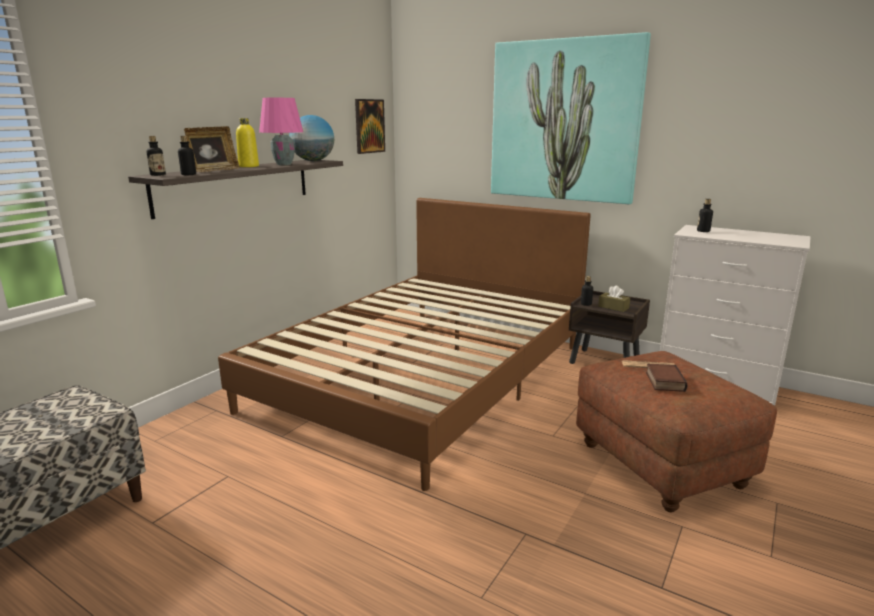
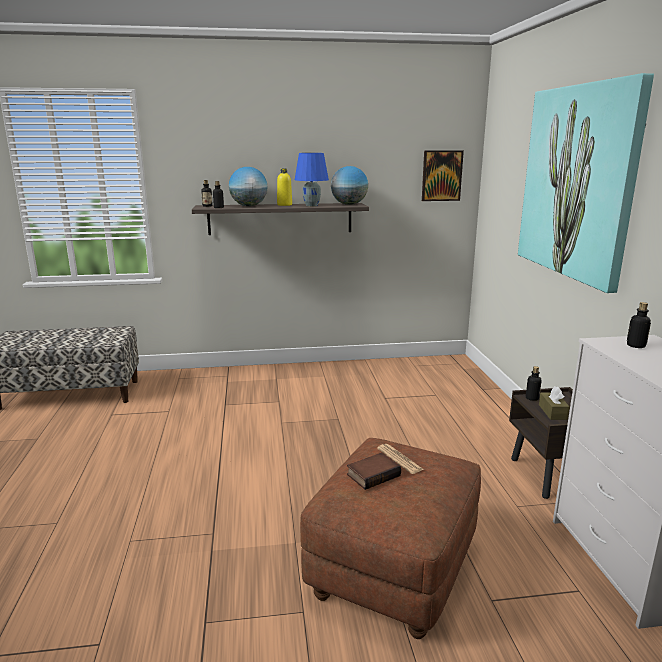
camera: 50 degrees right, 0 degrees up
picture frame [184,126,240,172] -> globe [229,167,268,206]
brown bed [218,198,591,491] -> none
pink table lamp [259,98,303,165] -> blue table lamp [295,153,329,207]

